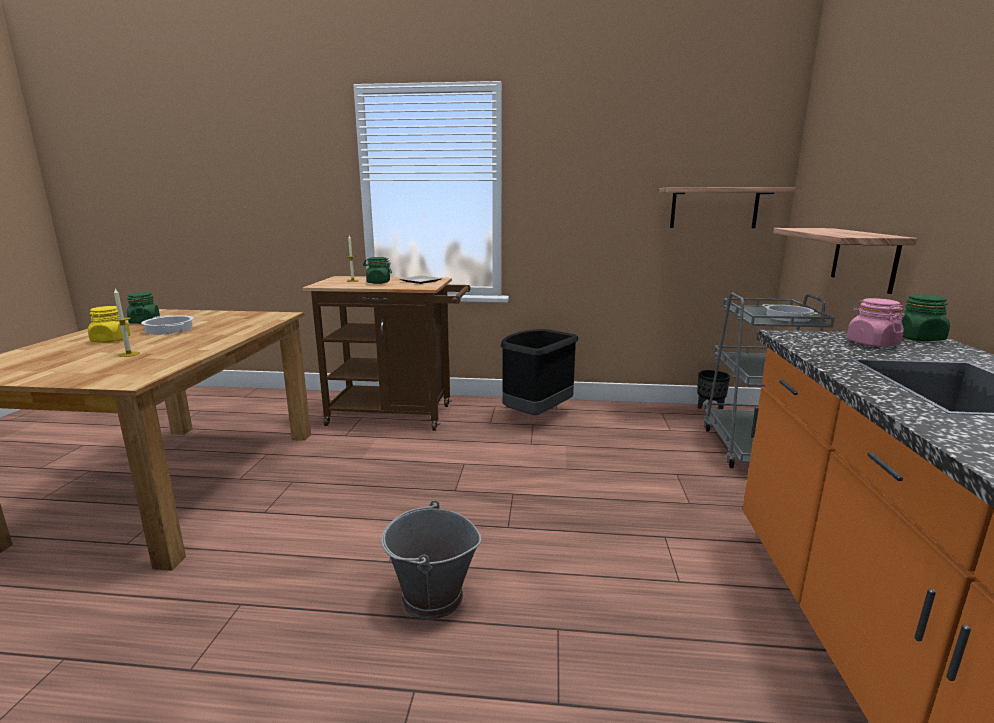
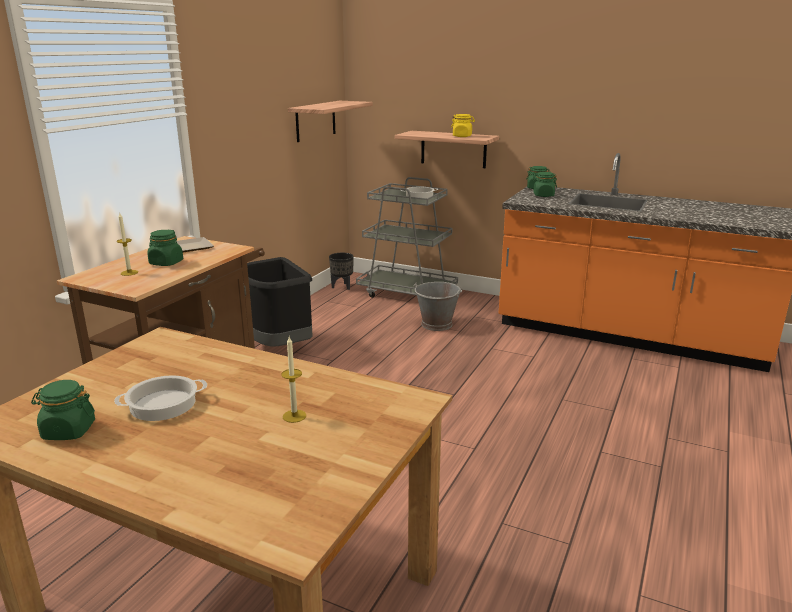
camera: 70 degrees left, 5 degrees up
yellow jar [88,306,131,342] -> yellow jar moved to [451,114,475,137]
grey bucket [381,500,481,620] -> grey bucket moved to [413,282,462,331]
pink jar [847,298,905,347] -> green jar [532,172,557,197]

